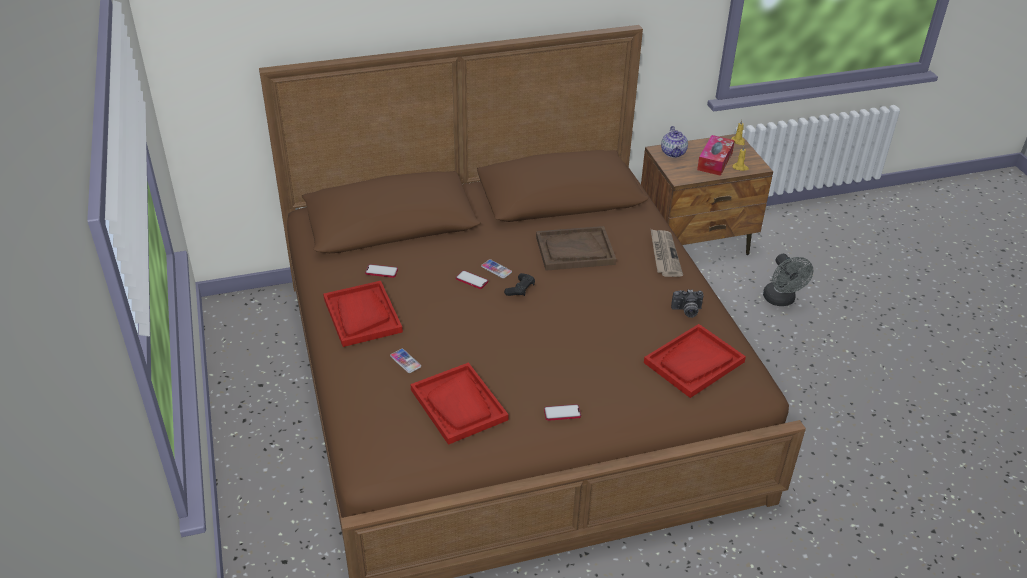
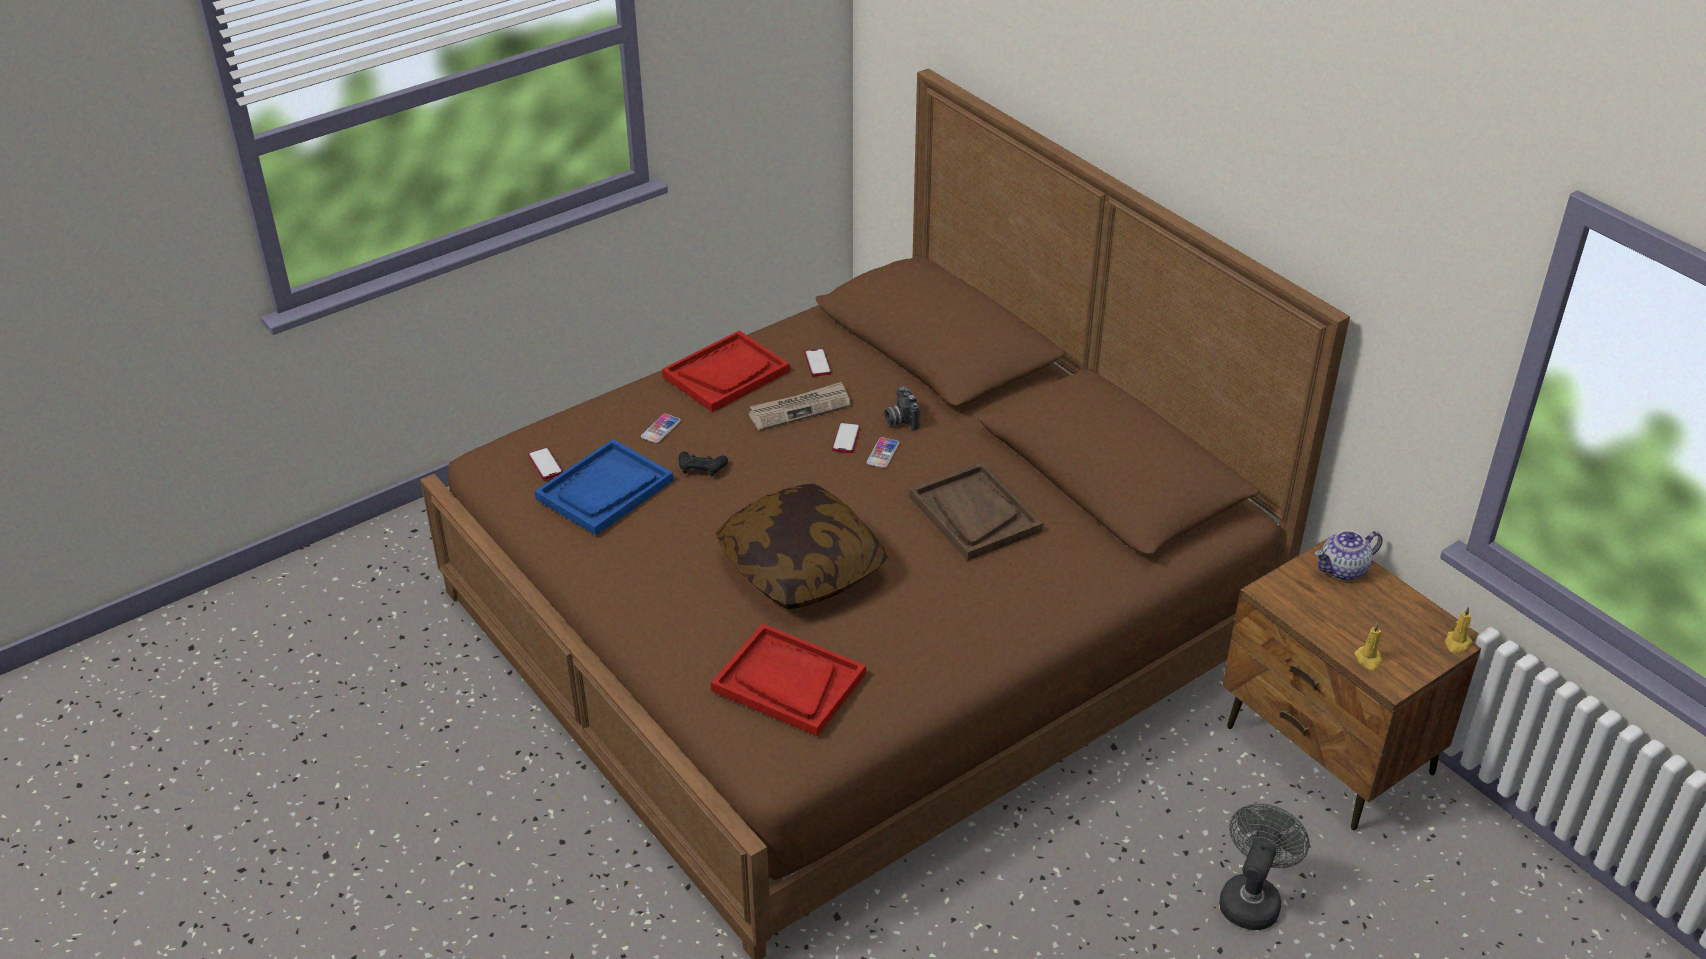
camera: 70 degrees right, 0 degrees up
red tray [411,362,508,445] -> blue tray [535,439,674,535]
black game controller [504,273,535,296] -> black game controller moved to [679,451,728,477]
phone [544,404,581,421] -> phone moved to [528,447,563,480]
newspaper [651,229,683,277] -> newspaper moved to [748,382,851,431]
camera [671,290,704,318] -> camera moved to [884,386,920,430]
tissue box [697,135,735,176] -> none
grey fan [763,254,813,306] -> grey fan turned 150 degrees clockwise [1219,803,1310,930]
none -> pillow [716,484,888,609]

